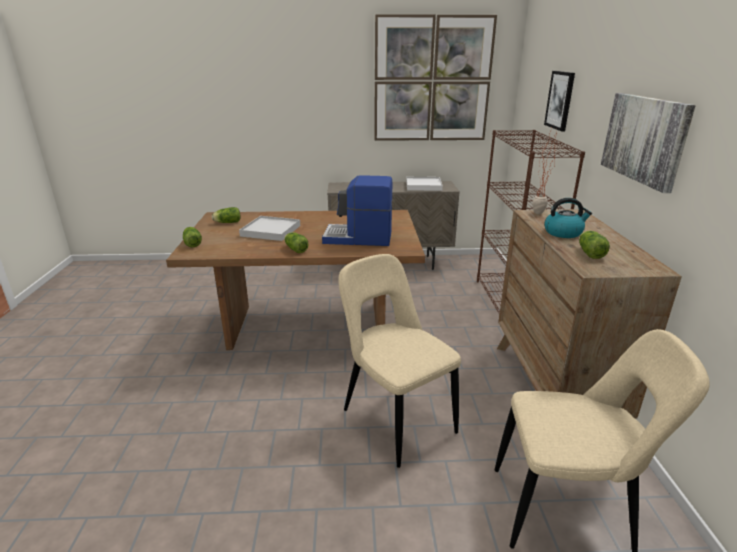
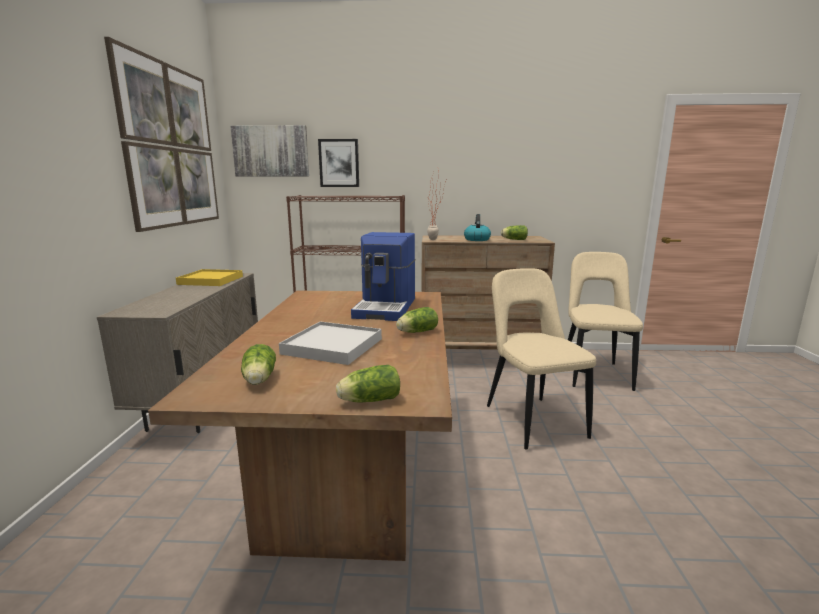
camera: 85 degrees left, 10 degrees down
beige chair [338,254,461,468] -> beige chair turned 105 degrees clockwise [487,268,596,450]
white tray [406,177,443,191] -> yellow tray [176,269,243,286]
picture [601,93,696,193] -> picture moved to [230,125,309,176]

